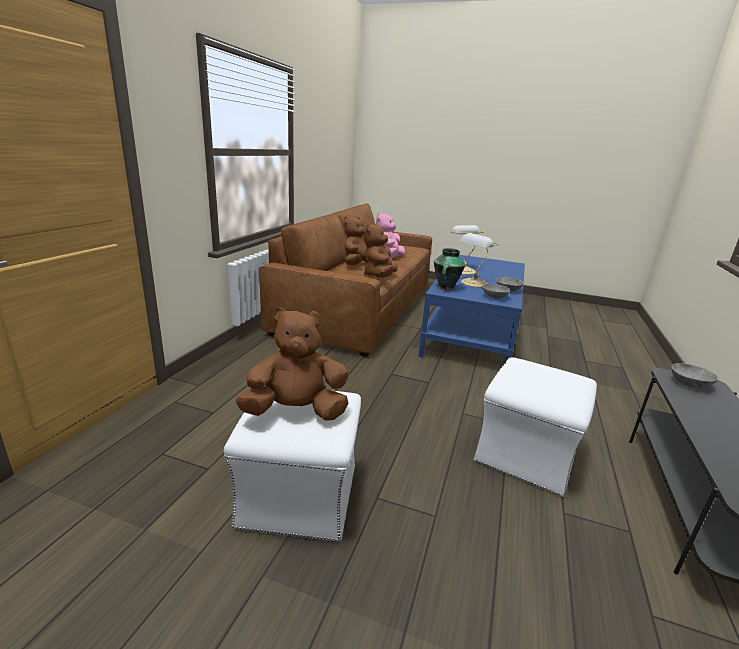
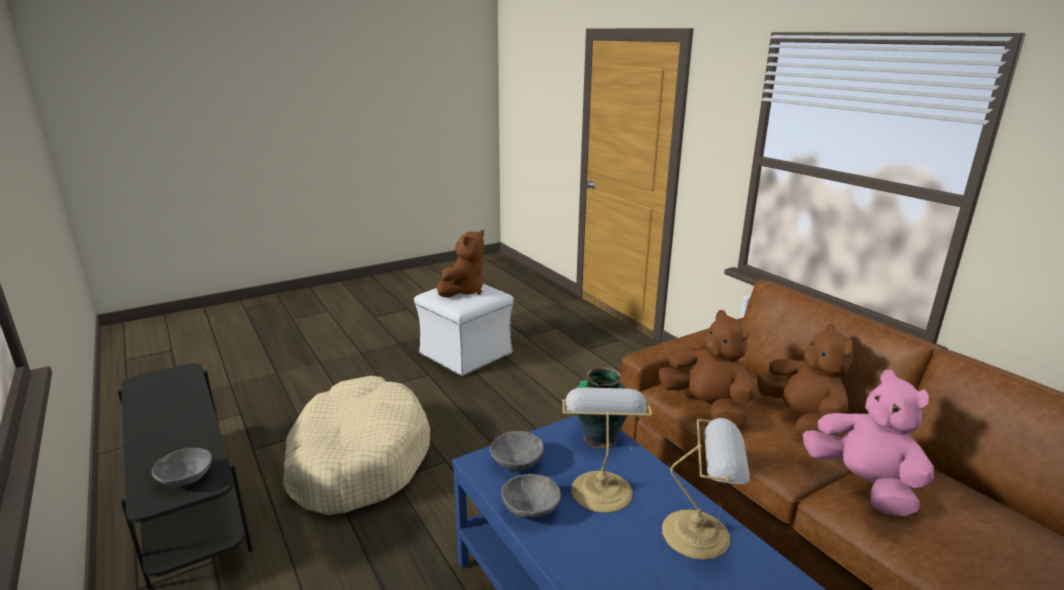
camera: 130 degrees right, 0 degrees up
white ottoman [473,357,597,497] -> beige dog bed [283,376,430,515]

